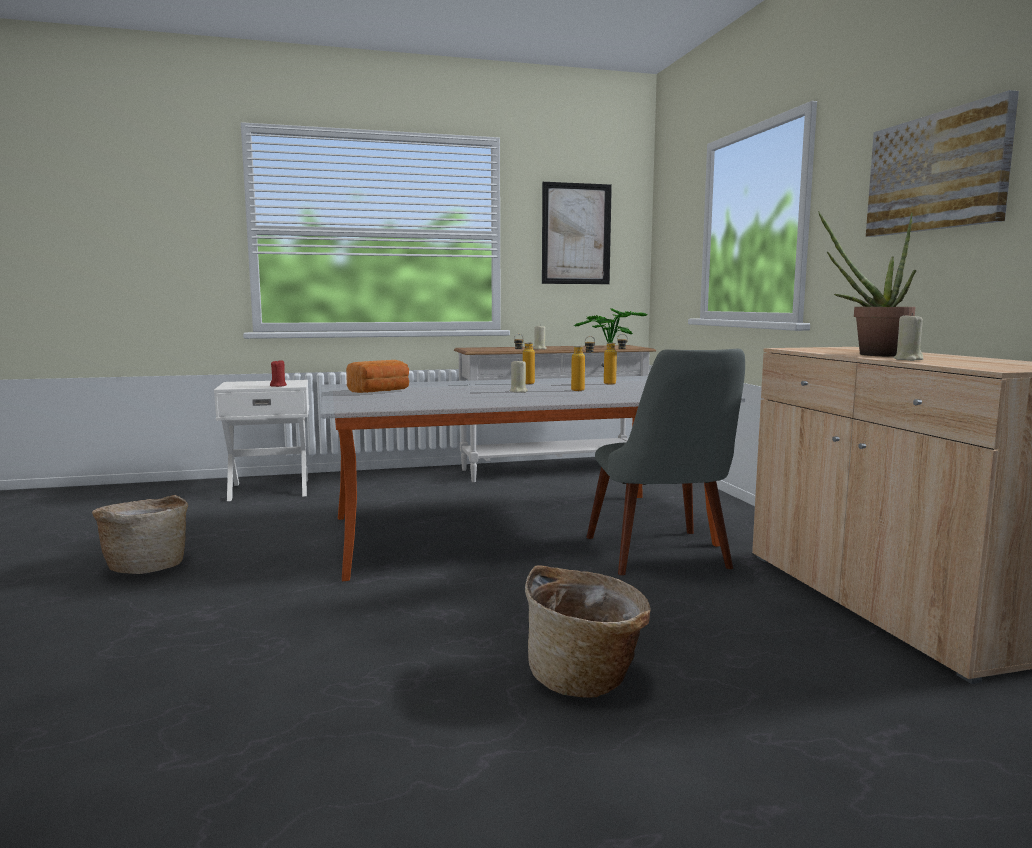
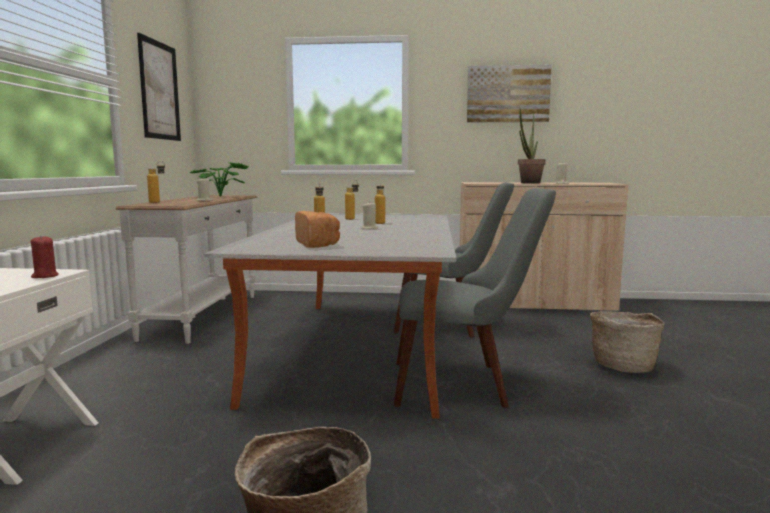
camera: 70 degrees left, 0 degrees up
none -> bottle [147,161,165,203]
none -> grey chair [393,188,556,408]

